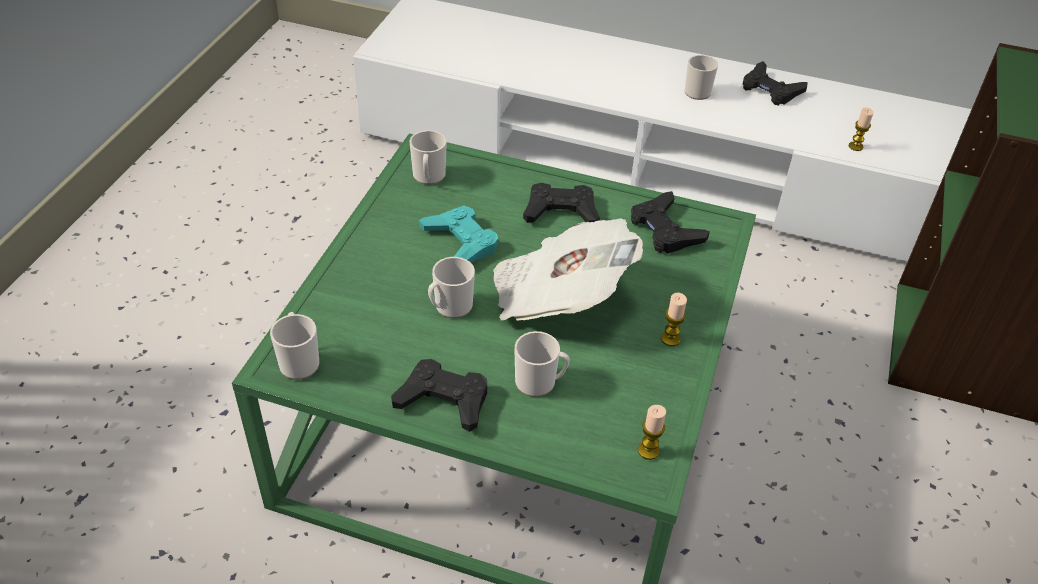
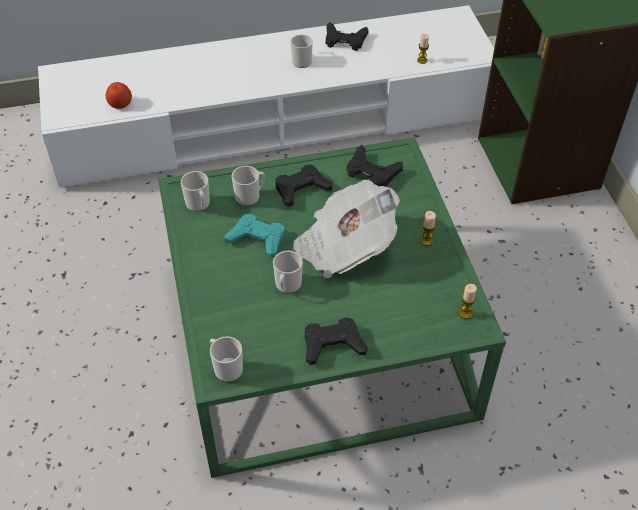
camera: 30 degrees left, 5 degrees up
mug [515,331,570,397] -> mug moved to [232,166,265,206]
none -> apple [106,82,132,109]

